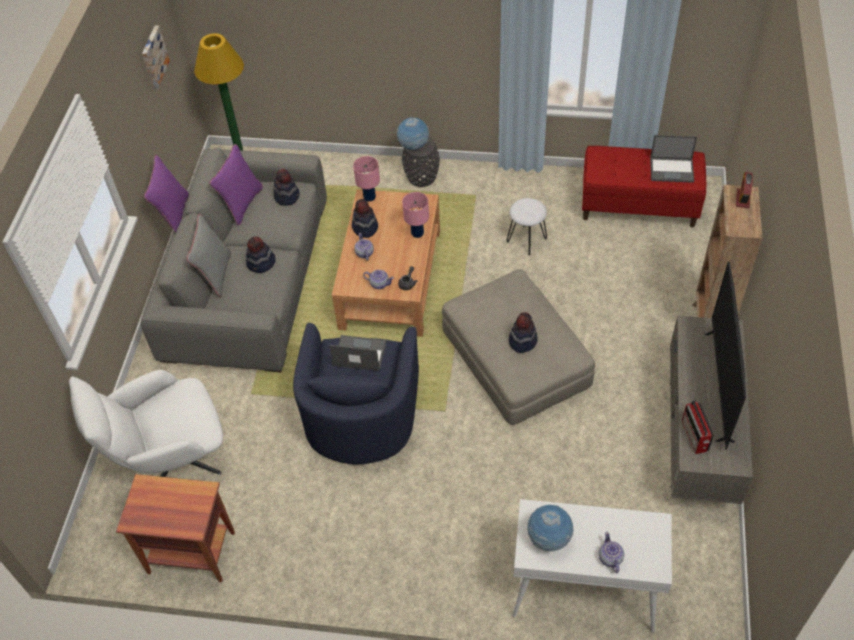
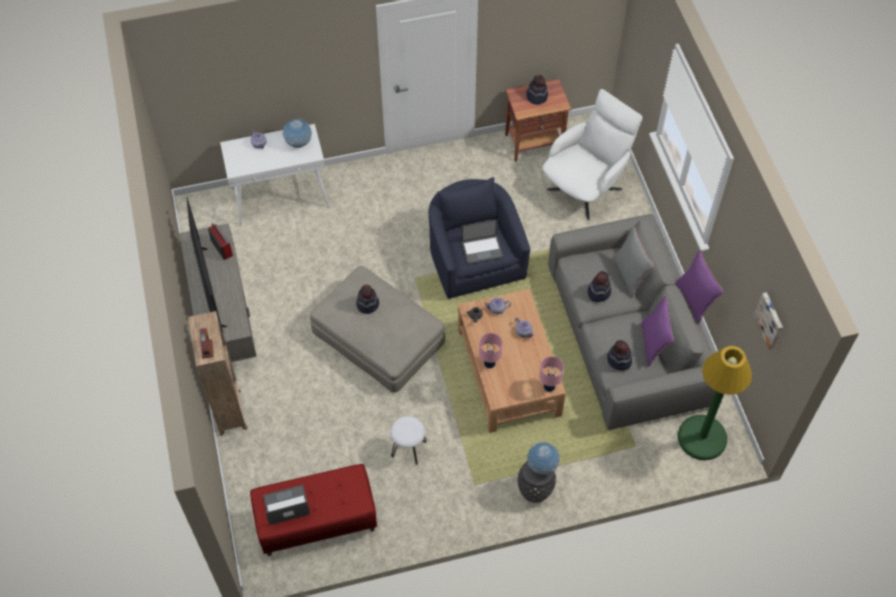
camera: 155 degrees right, 5 degrees up
hat [352,199,378,238] -> hat moved to [526,75,548,105]

